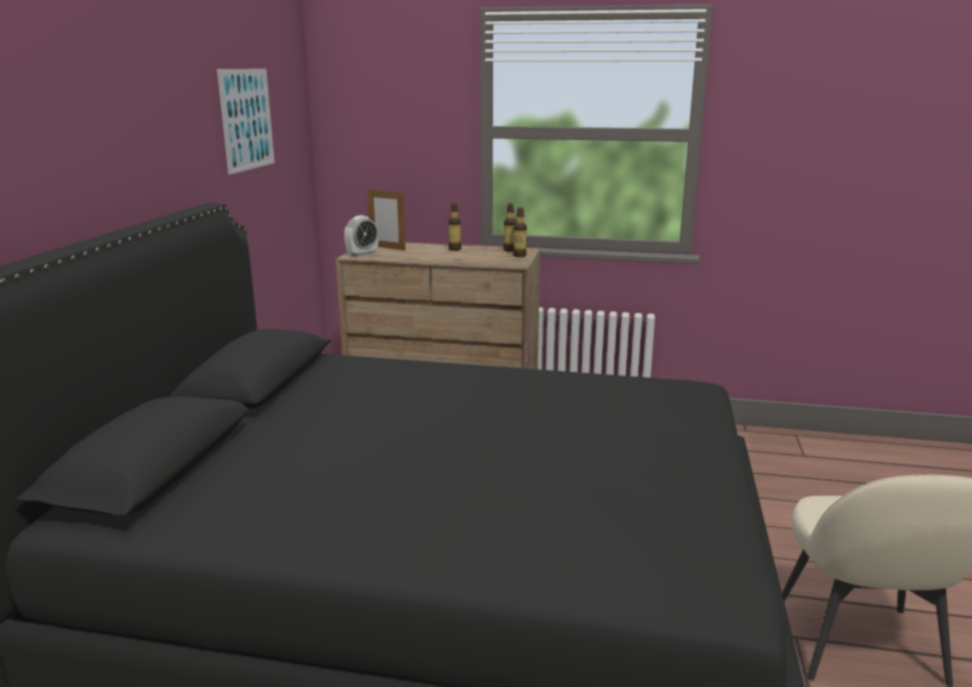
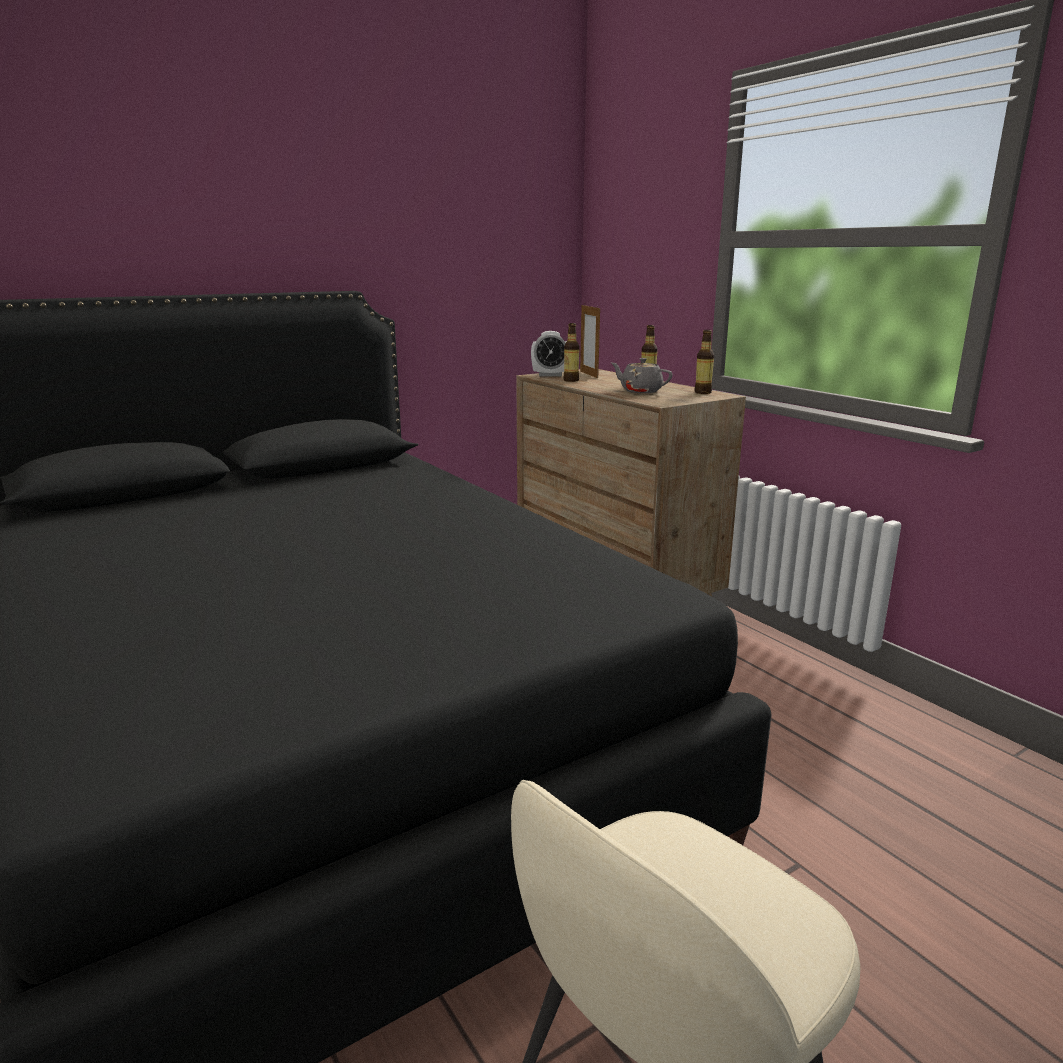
camera: 45 degrees right, 0 degrees up
picture [217,69,275,175] -> none
bottle [513,208,527,257] -> bottle moved to [563,323,580,382]
none -> grey teapot [611,358,673,393]

